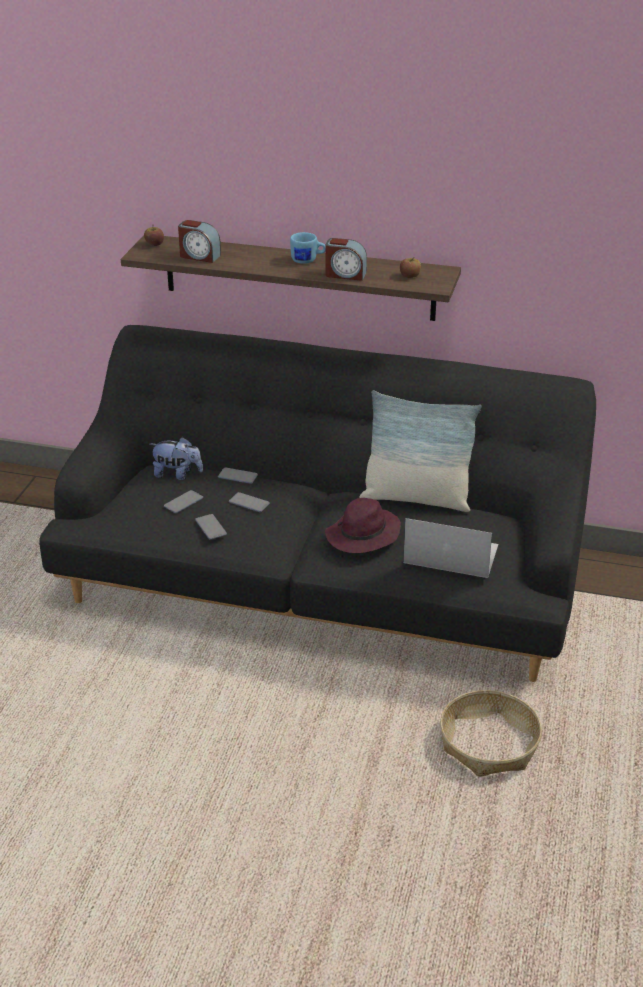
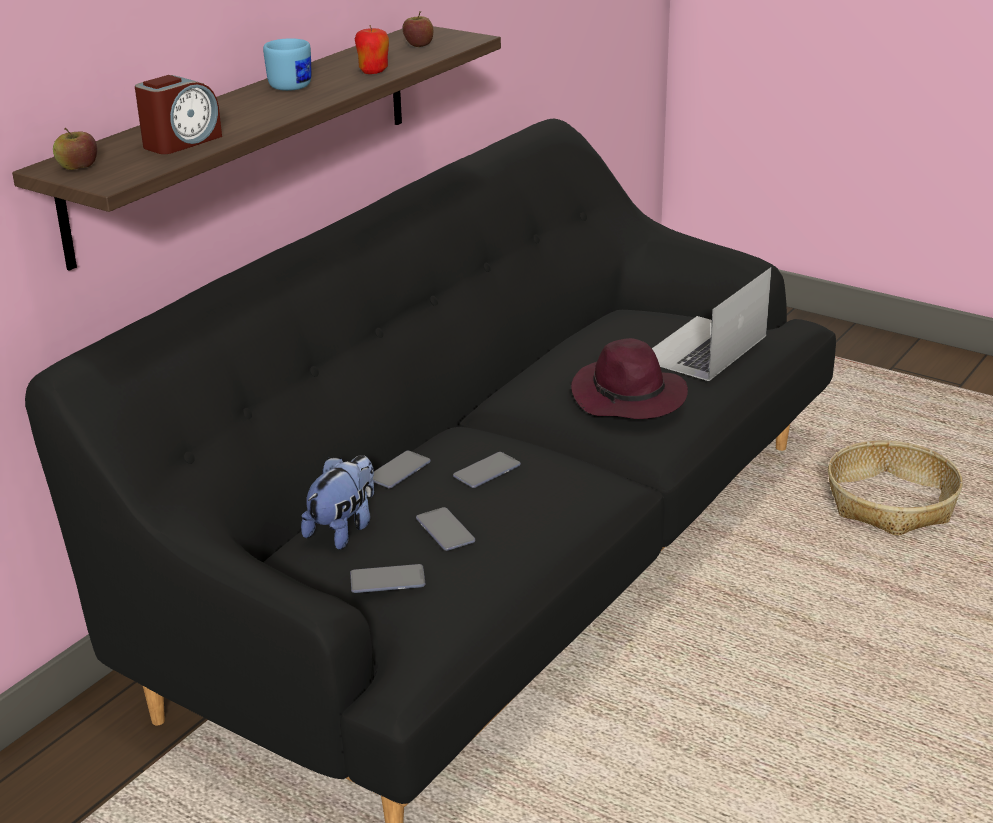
camera: 70 degrees left, 5 degrees down
phone [195,514,227,540] -> phone moved to [350,564,426,593]
alarm clock [325,238,367,281] -> apple [355,25,389,74]
pillow [359,390,482,512] -> none

